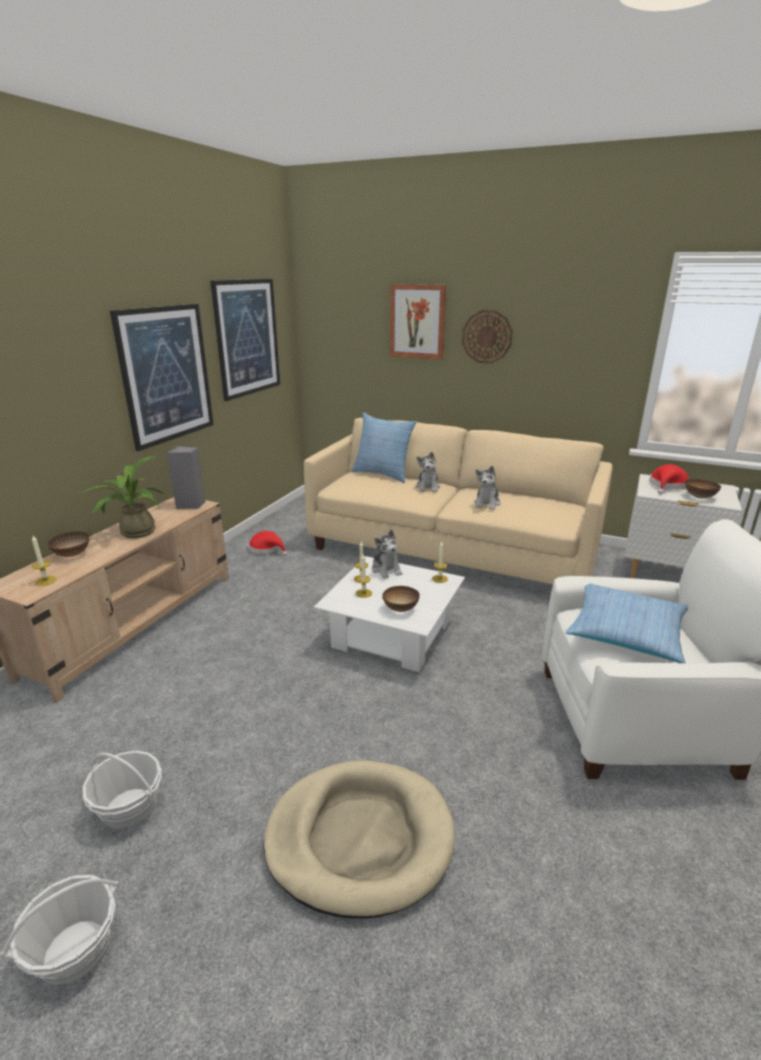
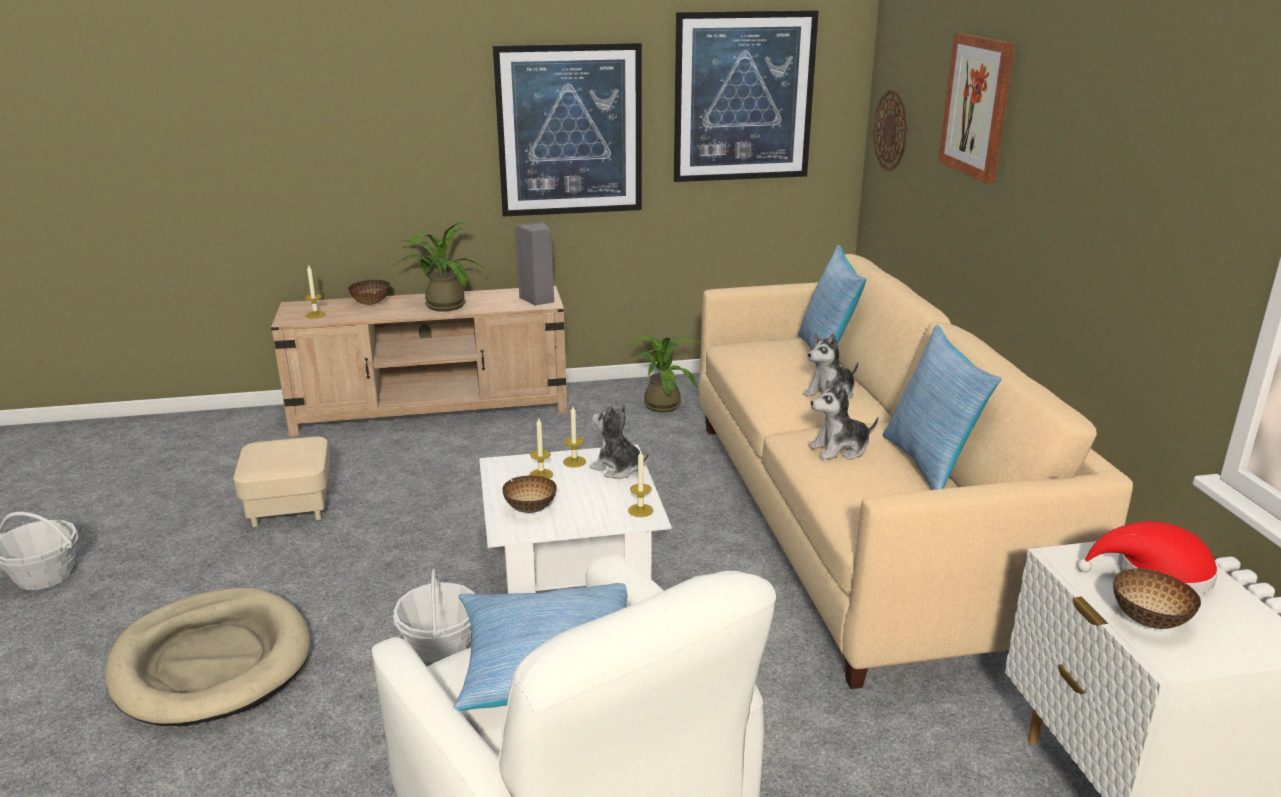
camera: 55 degrees right, 0 degrees up
basket [83,751,161,829] -> basket moved to [393,568,475,663]
red hat [248,531,288,556] -> potted plant [627,335,701,413]
plush toy [372,530,402,579] -> plush toy turned 90 degrees clockwise [590,404,650,479]
wall clock [462,310,513,364] -> wall clock moved to [873,90,908,171]
none -> beige ottoman [233,436,330,527]
none -> pillow [883,325,1002,490]

